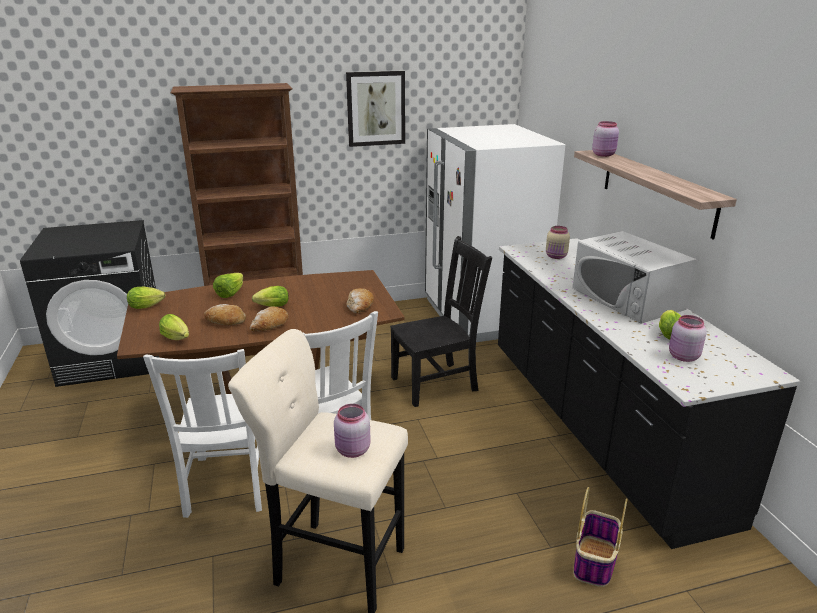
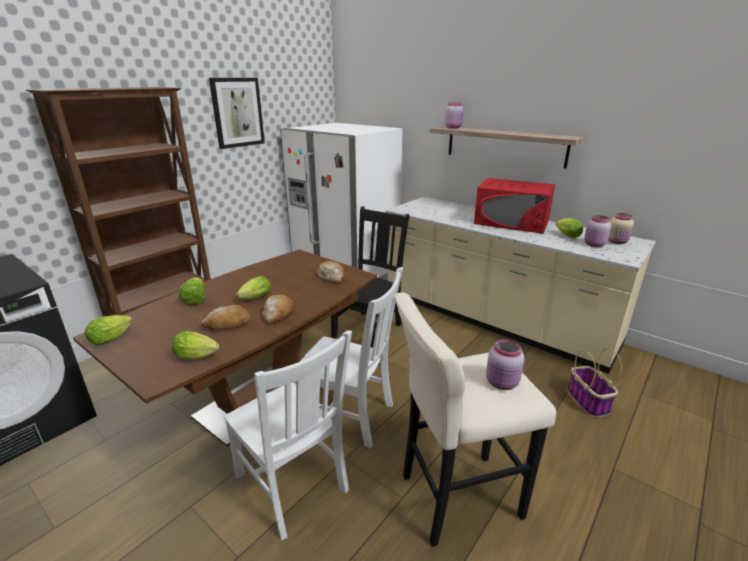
camera: 35 degrees left, 0 degrees up
black counter [498,238,800,549] -> beige counter [386,197,656,374]
beige jar [546,226,570,259] -> beige jar moved to [608,213,634,244]
white microwave [572,231,697,324] -> red microwave [474,178,555,234]

